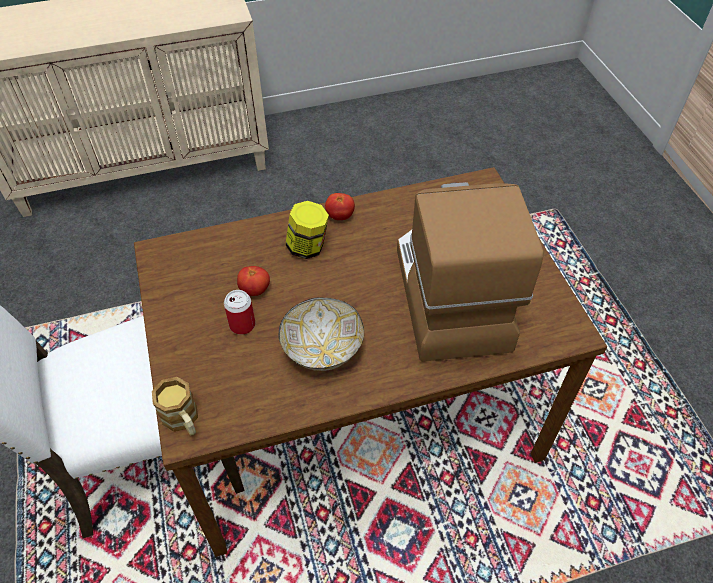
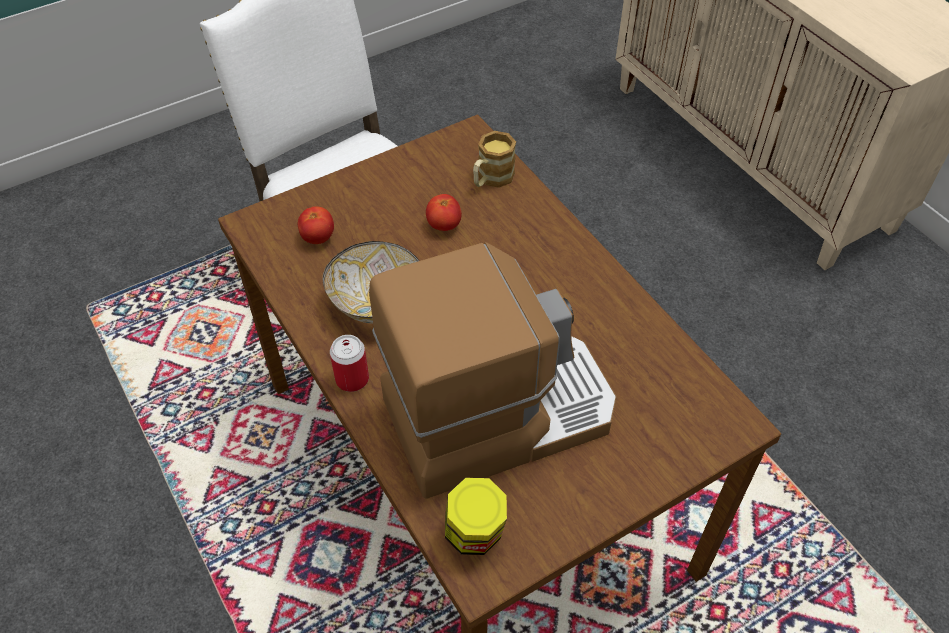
camera: 75 degrees right, 0 degrees up
mug [152,377,198,436] -> mug moved to [473,131,516,188]
can [224,290,255,335] -> can moved to [330,335,369,392]
jar [285,201,329,259] -> jar moved to [445,478,507,555]
tomato [325,193,355,220] -> tomato moved to [298,206,334,244]

